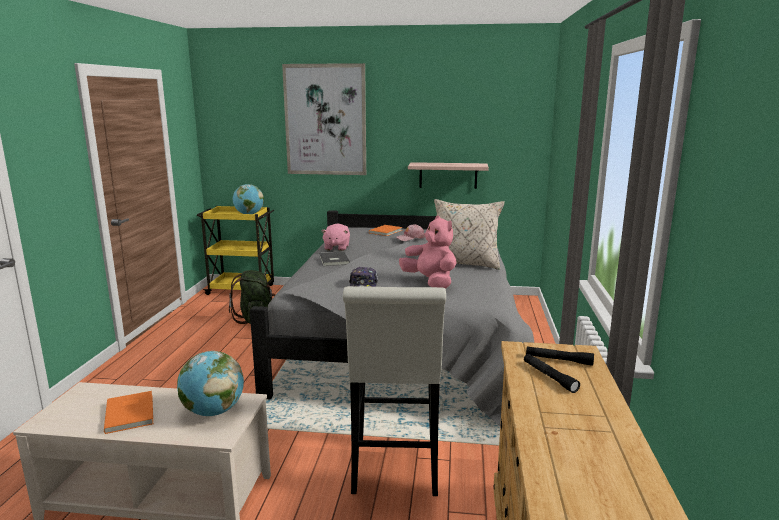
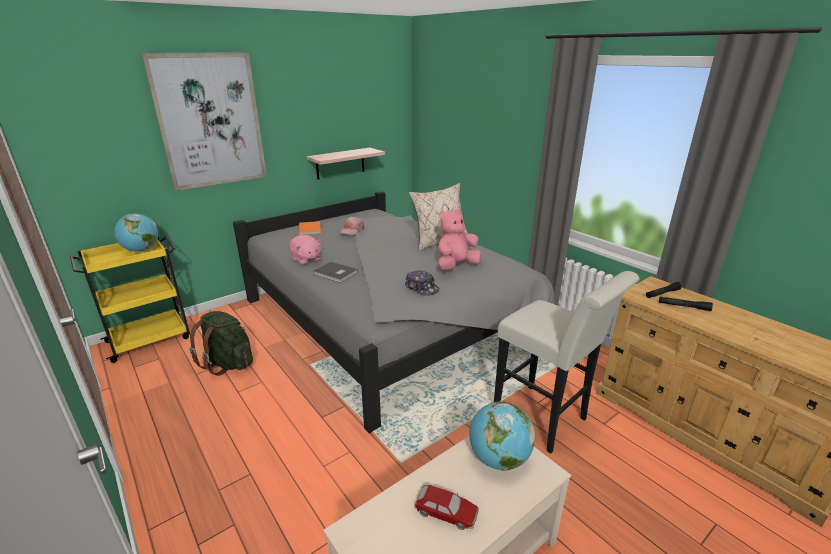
camera: 45 degrees left, 10 degrees up
orange book [104,391,153,434] -> toy car [414,485,479,530]
pink plush toy [399,216,456,289] -> pink plush toy turned 45 degrees counterclockwise [437,209,481,270]

